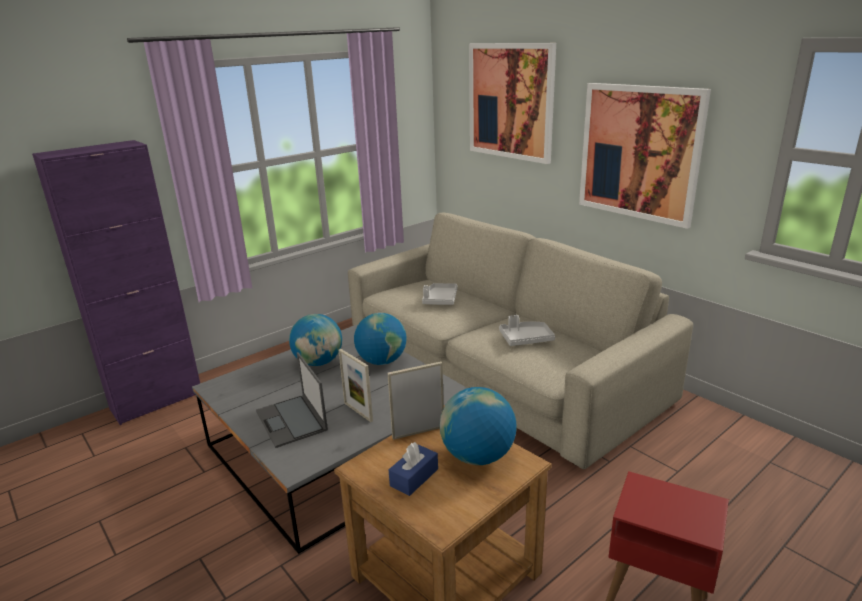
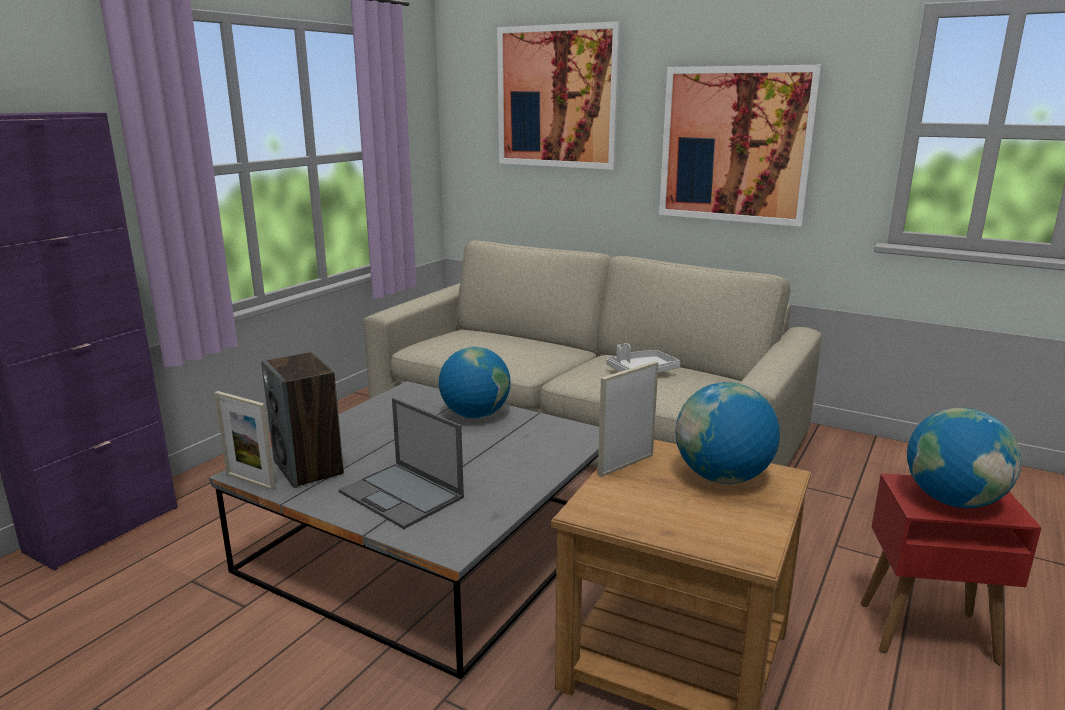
camera: 20 degrees left, 5 degrees down
globe [289,314,342,366] -> globe moved to [907,408,1022,508]
picture frame [338,349,373,422] -> picture frame moved to [214,391,276,491]
blue tissue box [388,442,438,496] -> none
grey tray [422,283,458,305] -> none
none -> speaker [261,352,344,488]

